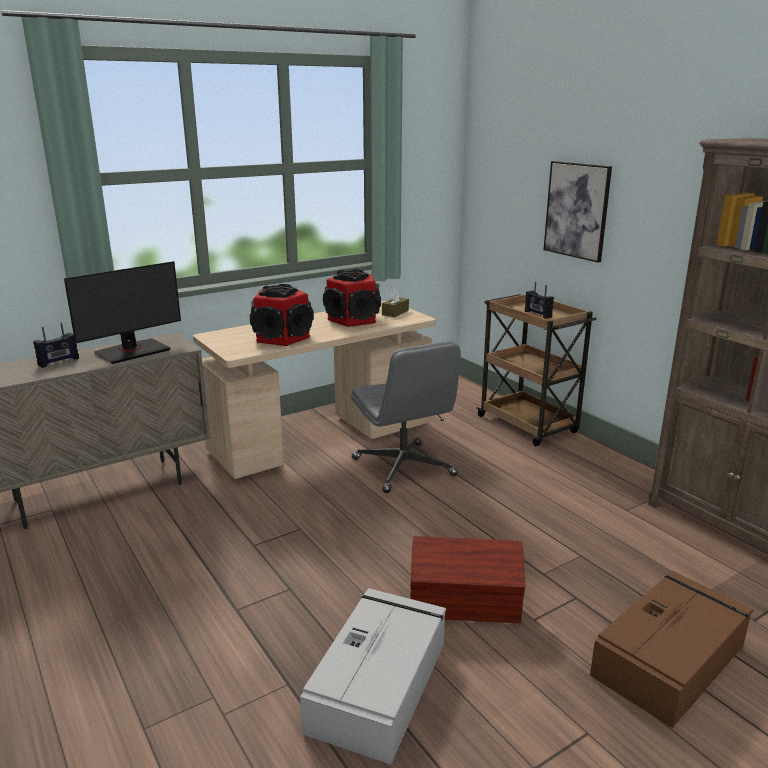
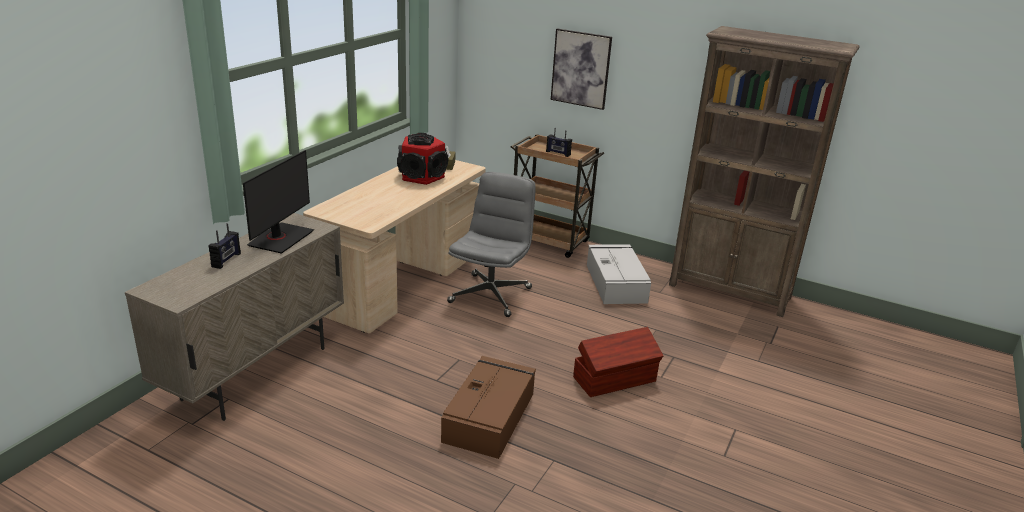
camera: 30 degrees left, 5 degrees up
speaker [250,284,314,346] -> none
grey storage box [300,588,446,764] -> grey storage box moved to [587,244,651,304]
grey office chair [351,341,461,493] -> grey office chair turned 105 degrees counterclockwise [447,172,536,317]
brown storage box [590,571,753,728] -> brown storage box moved to [441,356,536,459]

